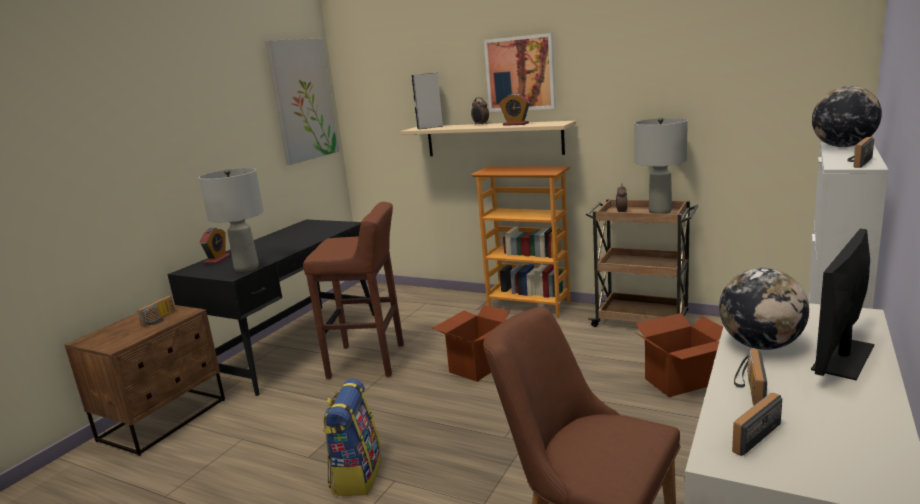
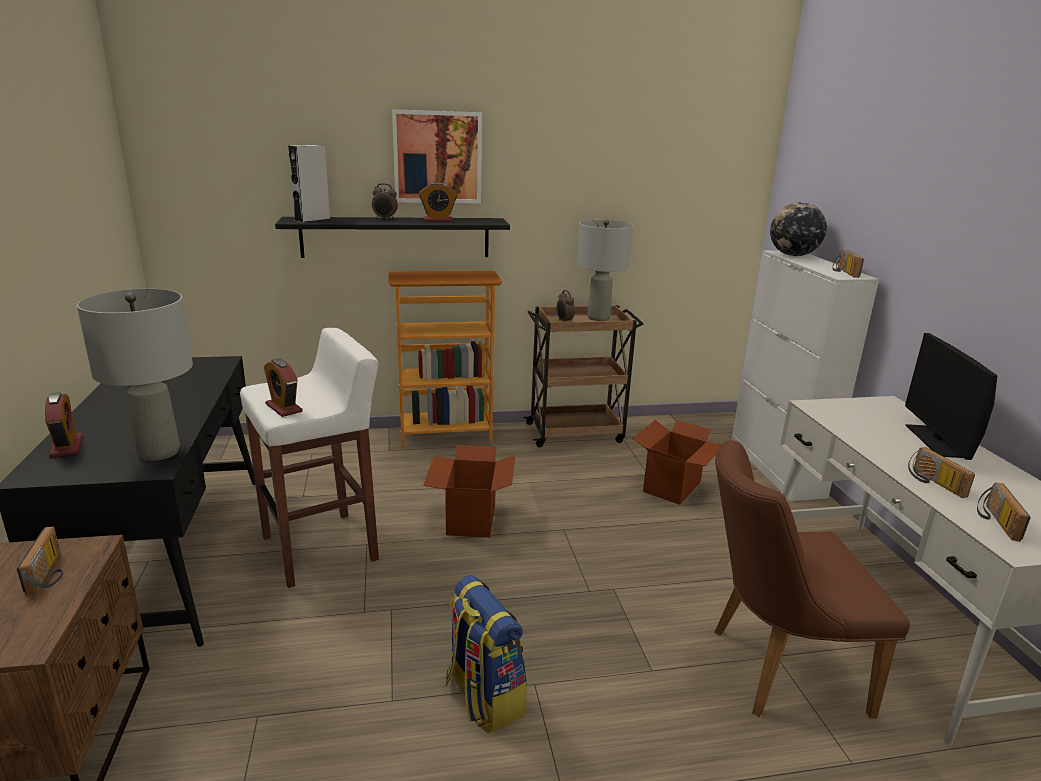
camera: 40 degrees left, 5 degrees up
picture [265,38,339,165] -> none
brown stool [303,202,404,379] -> white stool [240,328,379,588]
beige shelf [401,121,576,156] -> black shelf [275,217,510,258]
globe [719,268,809,350] -> none
none -> alarm clock [264,358,303,417]

